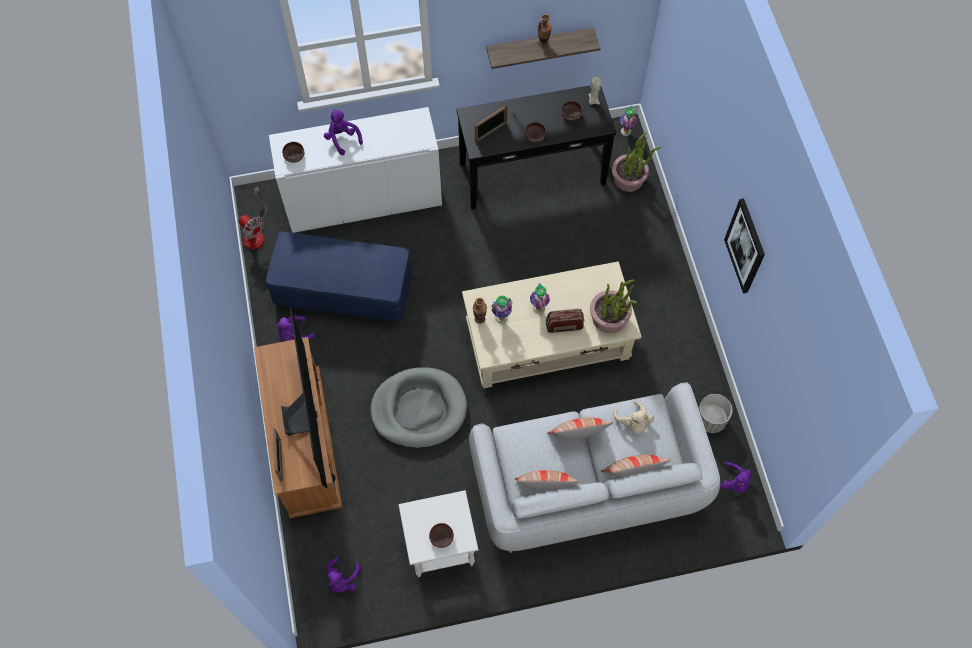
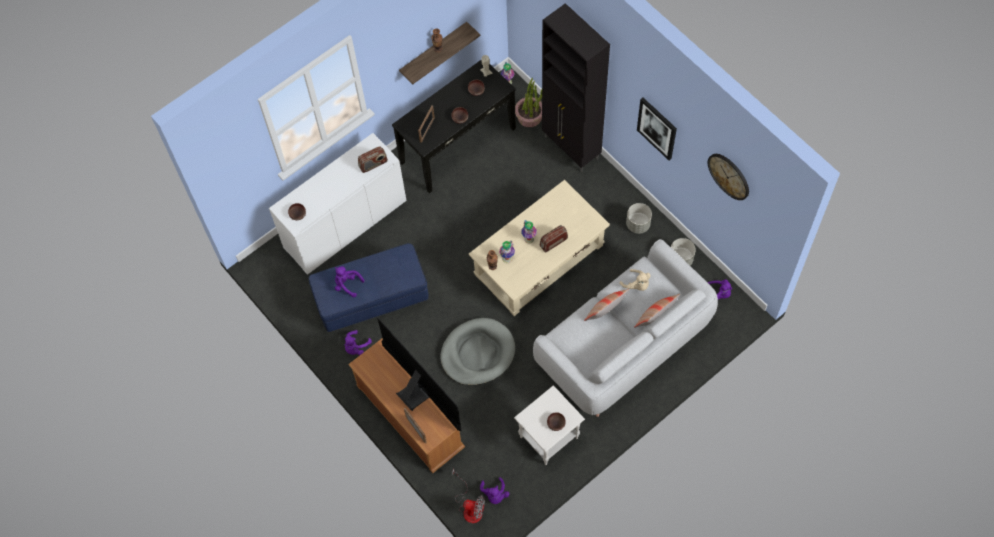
camera: 25 degrees left, 0 degrees up
fan [239,186,267,250] -> fan moved to [452,468,485,523]
purple plush toy [324,109,363,155] -> purple plush toy moved to [335,266,365,297]
pillow [515,470,579,490] -> none
potted plant [590,279,637,333] -> none
none -> radio [358,146,388,173]
none -> black cabinet [542,3,610,172]
none -> grey planter [626,203,652,234]
none -> wall clock [708,154,749,200]

